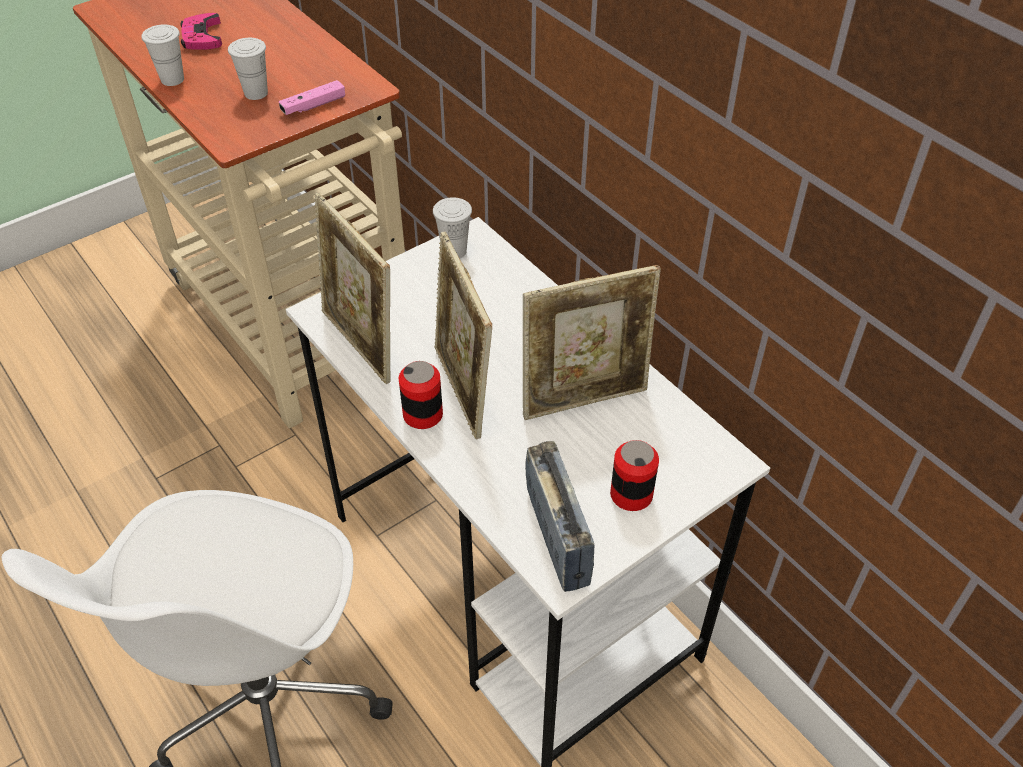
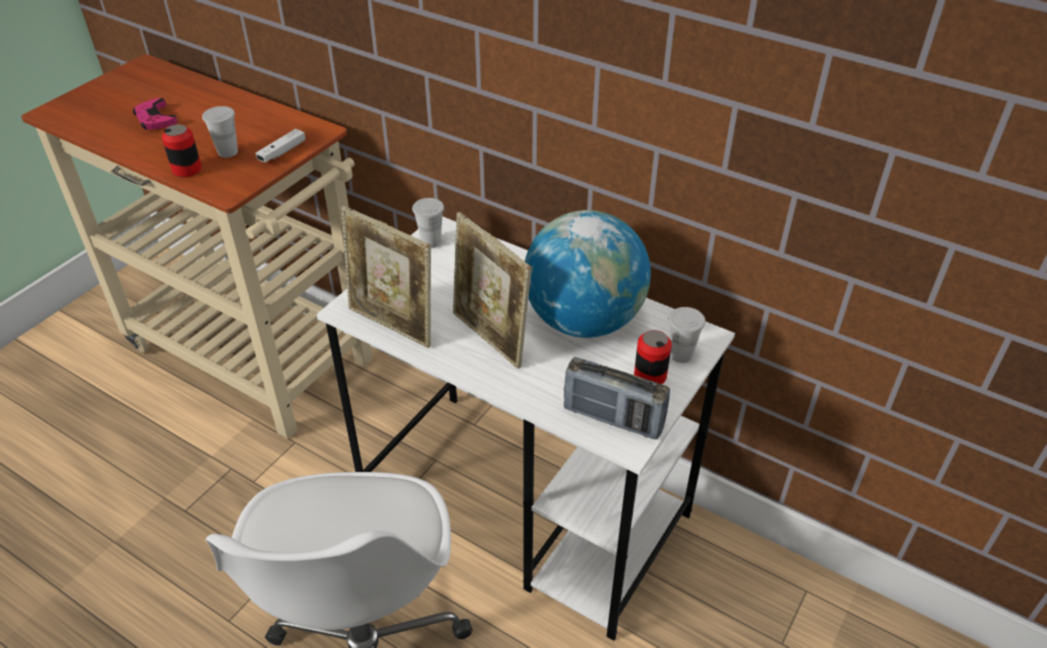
camera: 20 degrees left, 5 degrees down
white cup [141,24,184,86] -> white cup moved to [668,307,705,363]
pink game controller [279,80,345,115] -> white game controller [256,129,305,163]
can [399,361,443,429] -> can moved to [162,124,202,177]
picture frame [523,265,661,420] -> globe [525,210,651,338]
radio [525,441,594,592] -> radio turned 150 degrees clockwise [564,357,670,440]

